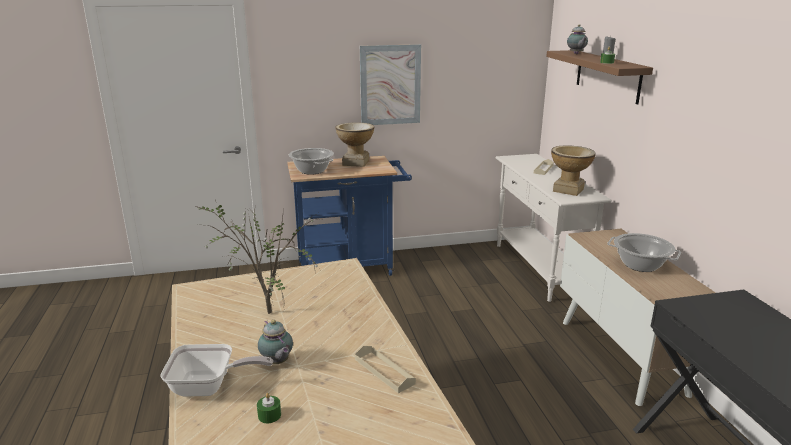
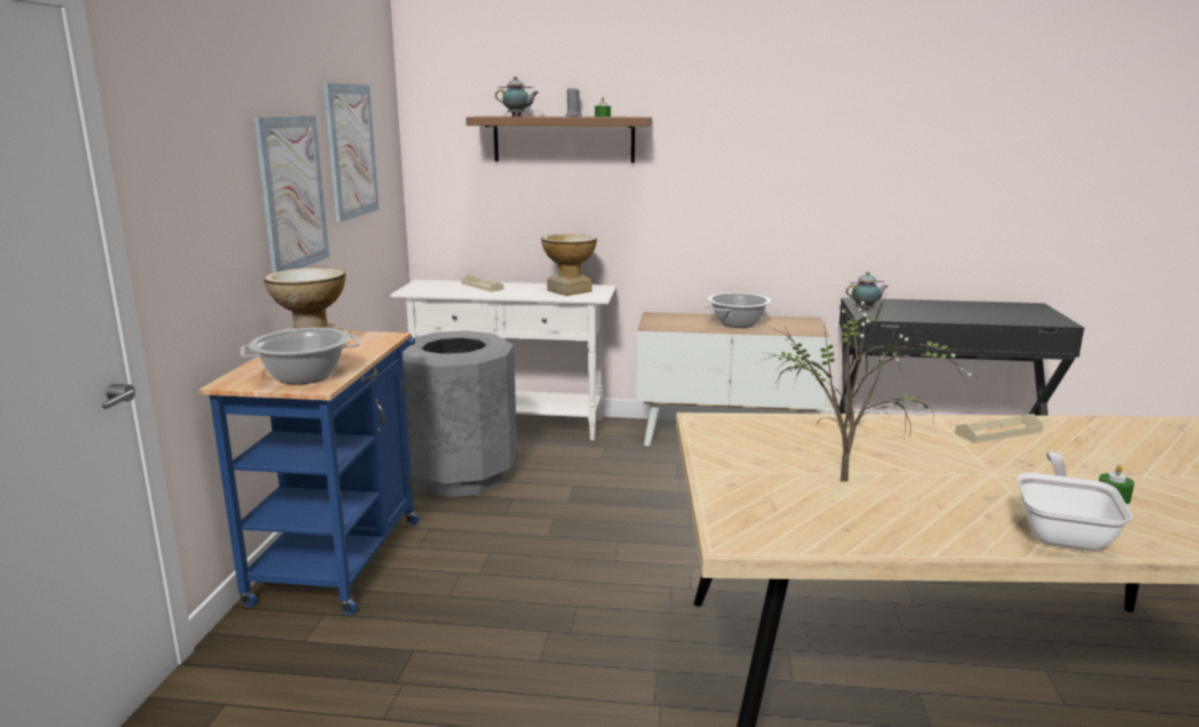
camera: 70 degrees left, 5 degrees down
teapot [258,320,293,364] -> teapot moved to [846,272,888,310]
none -> picture [323,83,379,222]
none -> grey trash can [402,331,517,497]

